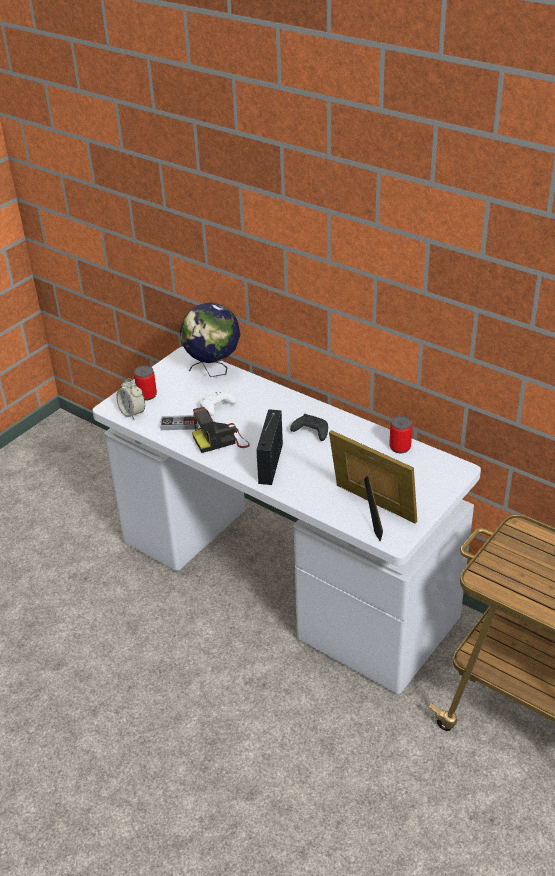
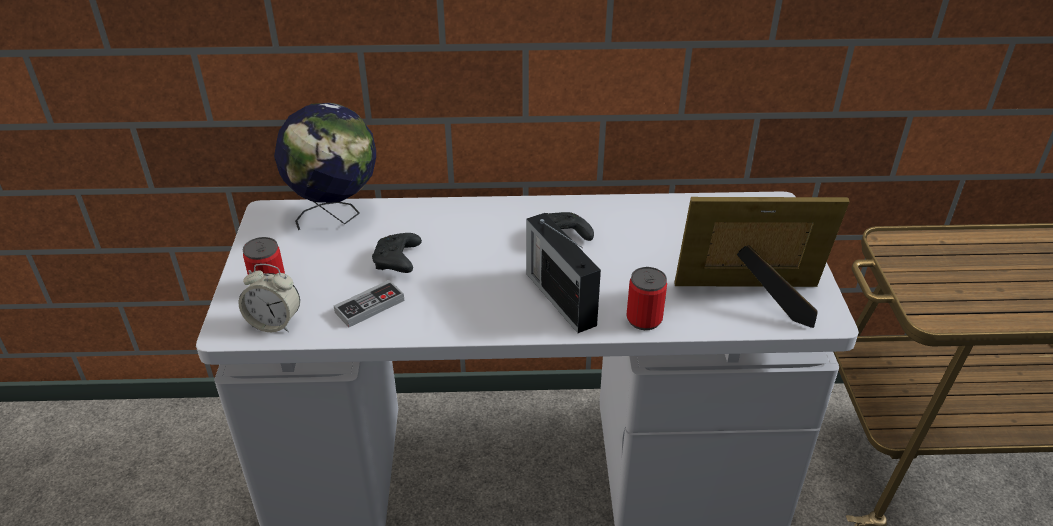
camera: 40 degrees left, 0 degrees up
camera [192,407,250,453] -> none
white game controller [200,392,236,416] -> black game controller [372,233,422,273]
can [389,416,412,453] -> can moved to [626,267,667,330]

